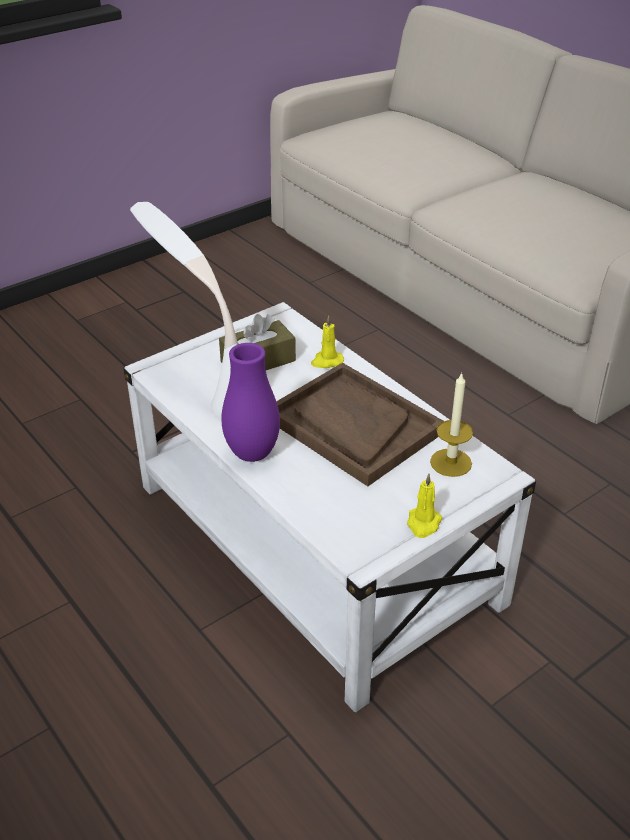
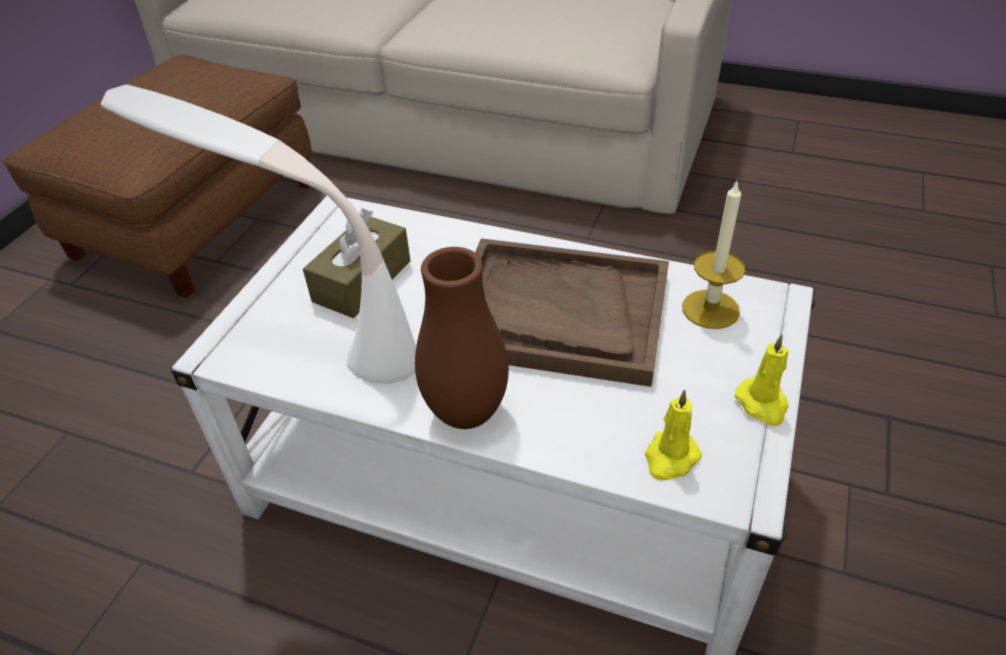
camera: 30 degrees left, 5 degrees up
purple vase [221,343,280,462] -> brown vase [415,247,509,429]
yellow candle [311,315,344,368] -> yellow candle moved to [645,389,701,481]
none -> brown ottoman [3,55,312,298]

